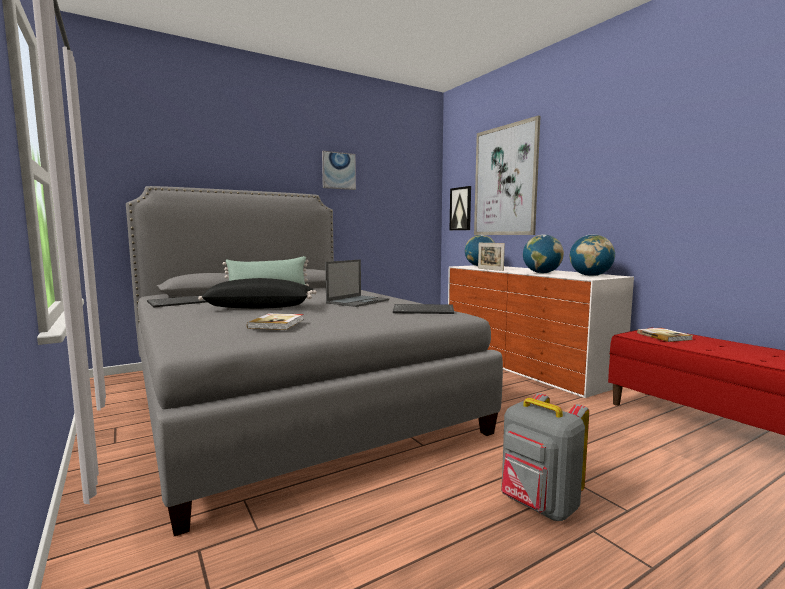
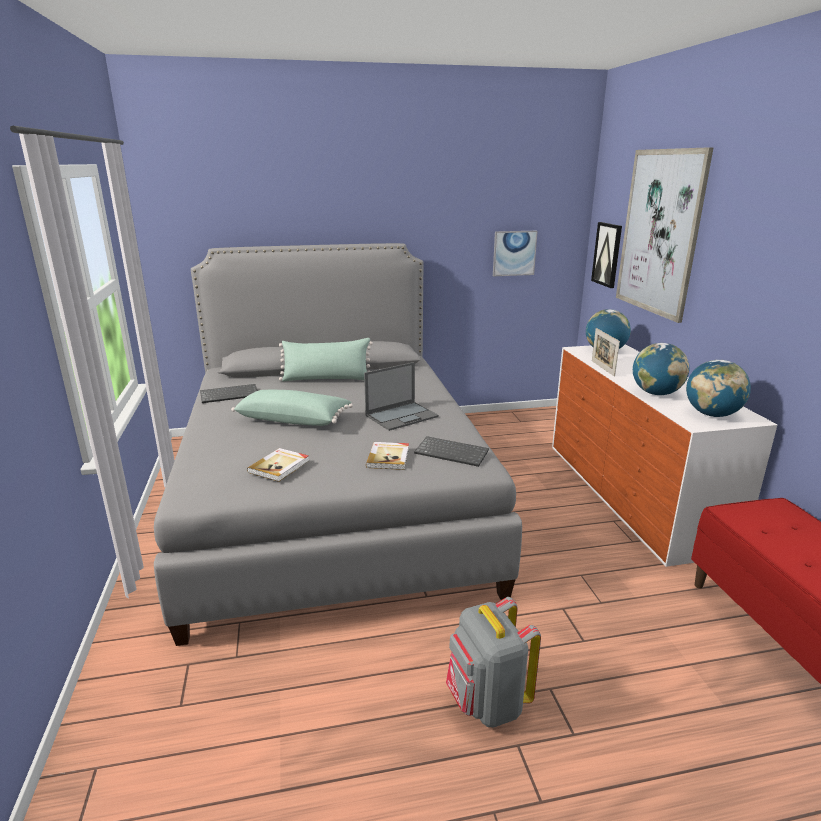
camera: 20 degrees right, 15 degrees up
black pillow [198,278,317,309] -> green pillow [231,390,353,426]
picture [322,151,356,190] -> picture moved to [493,231,538,276]
book [637,328,693,342] -> book moved to [366,442,409,470]

